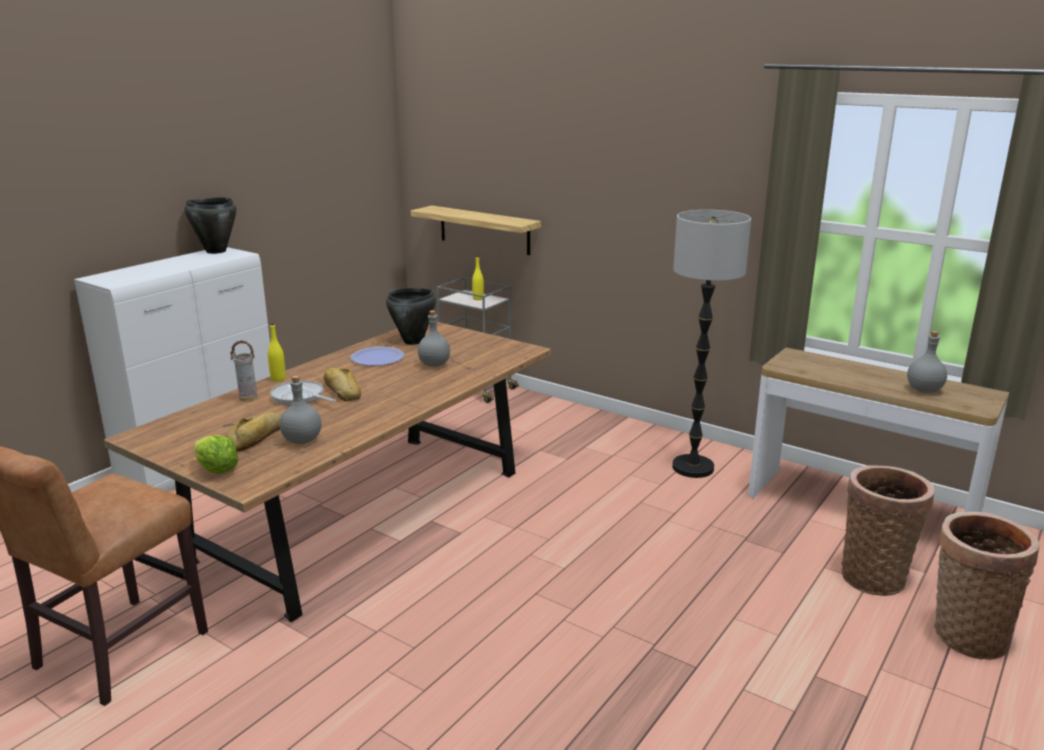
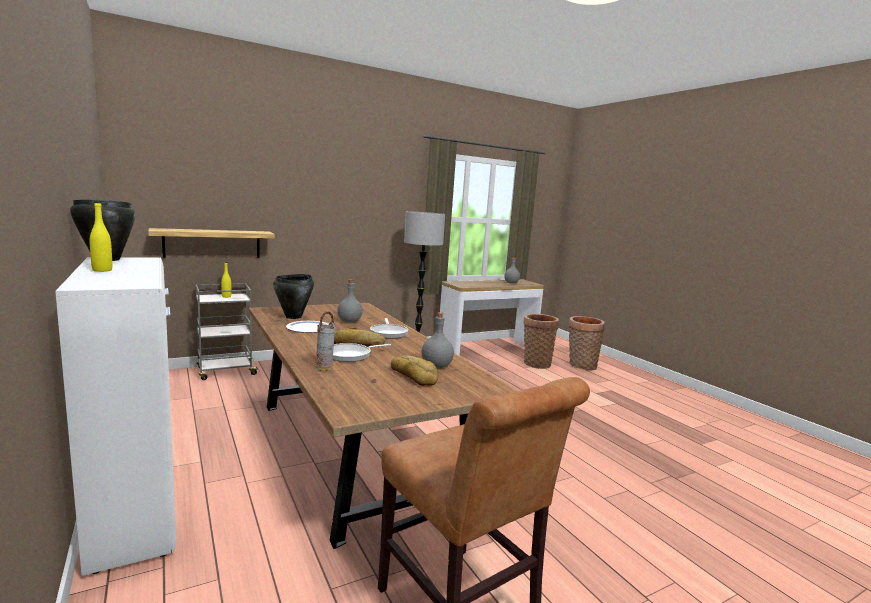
camera: 65 degrees left, 10 degrees down
lettuce [194,435,239,474] -> none
yellow bottle [268,323,286,382] -> yellow bottle moved to [90,202,112,272]
none -> frying pan [370,318,408,339]

